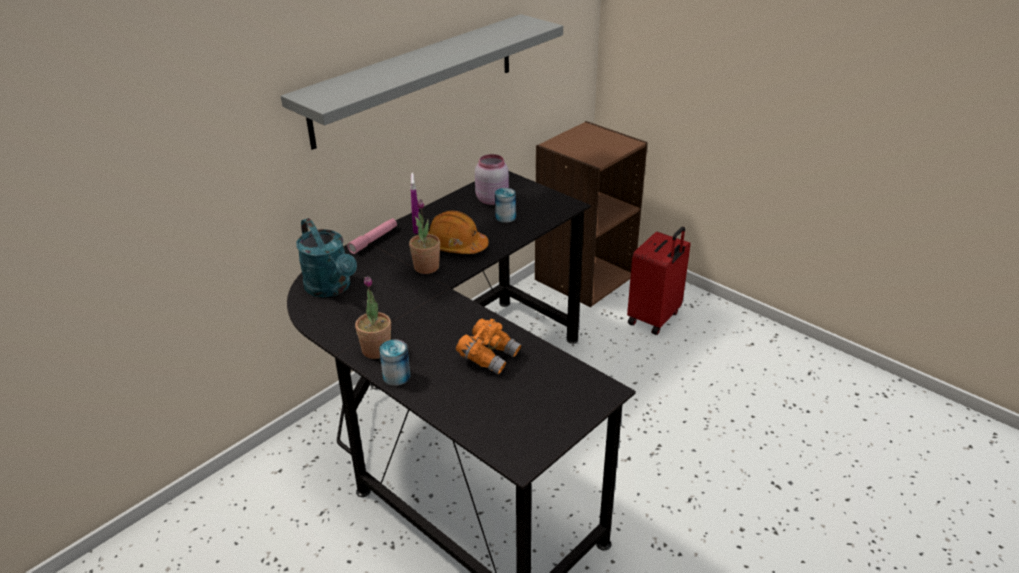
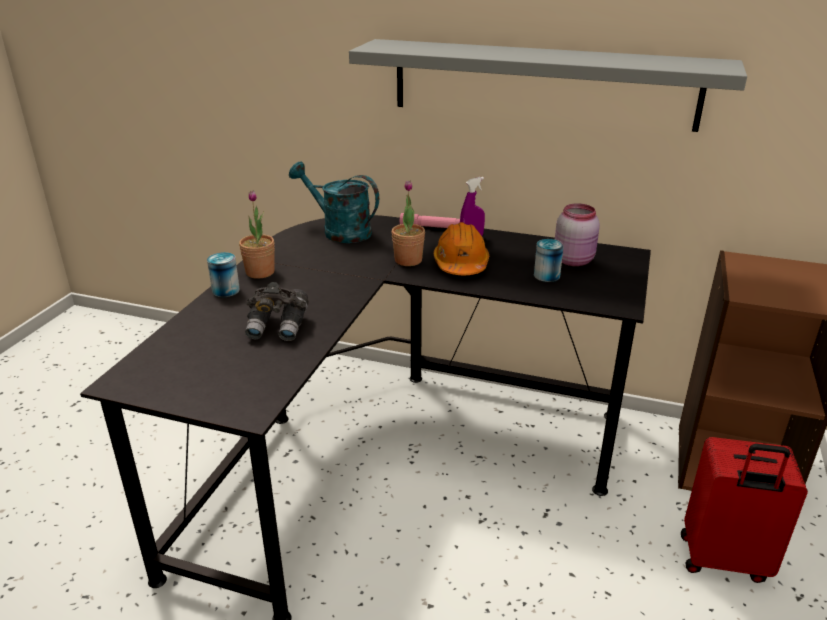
camera: 65 degrees right, 5 degrees down
turquoise watering can [296,218,357,297] -> turquoise watering can turned 90 degrees clockwise [289,162,379,243]
orange binoculars [456,319,521,375] -> grey binoculars [245,282,309,341]

